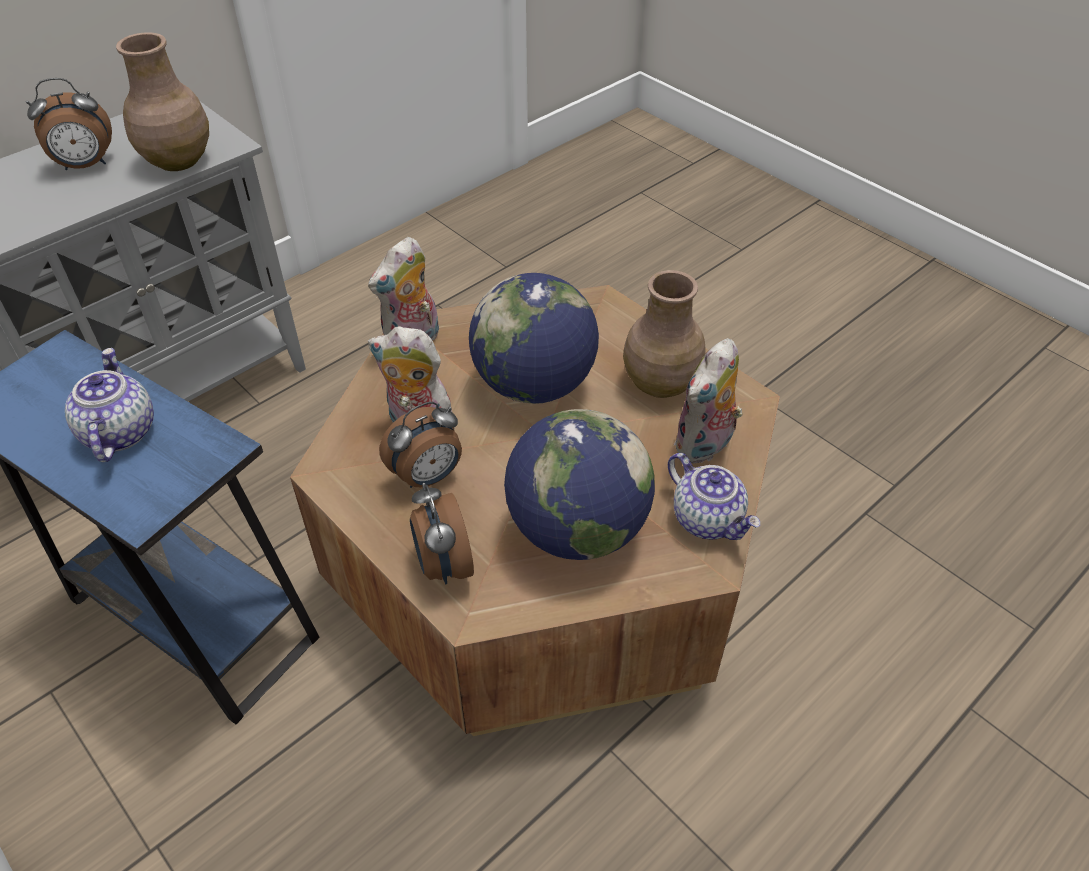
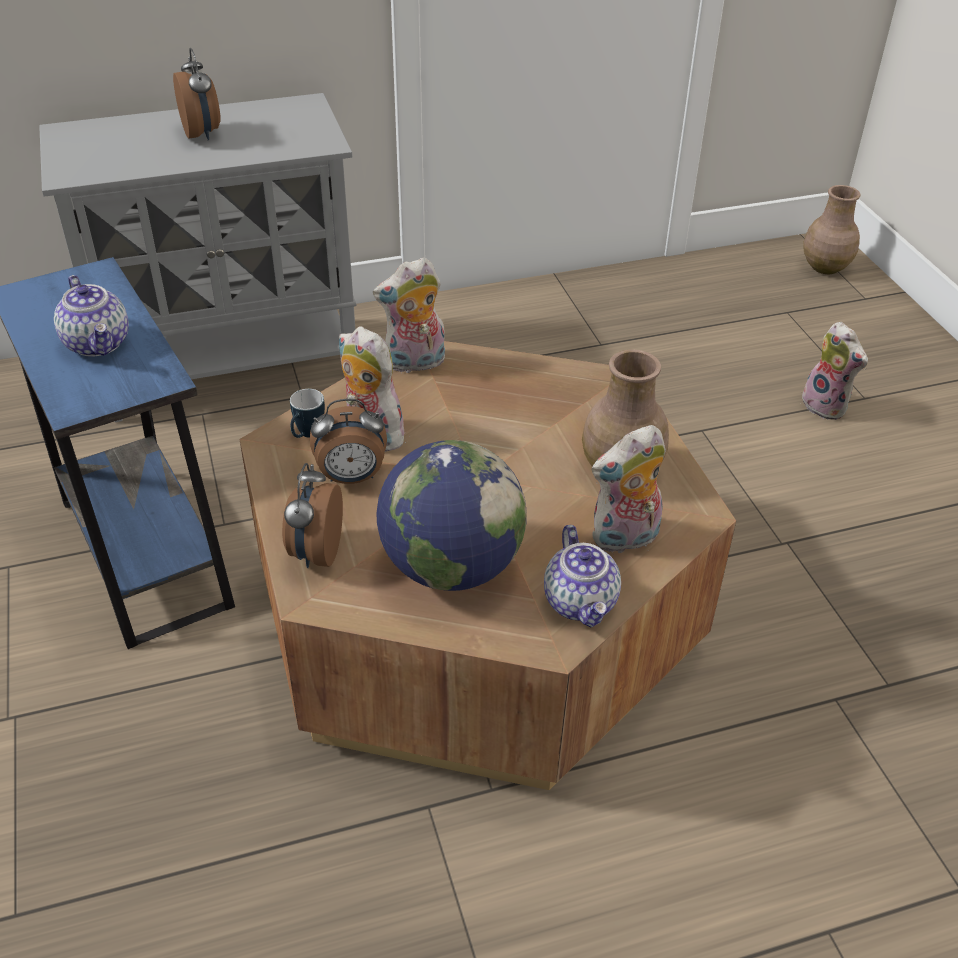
camera: 25 degrees right, 5 degrees down
alarm clock [26,78,112,170] -> alarm clock turned 120 degrees counterclockwise [173,48,221,140]
teapot [65,348,154,462] -> teapot turned 135 degrees clockwise [54,275,129,357]
brown vase [116,32,209,171] -> brown vase moved to [803,185,860,274]
globe [469,273,599,404] -> none
none -> mug [290,389,325,438]
none -> plush toy [802,322,868,420]

